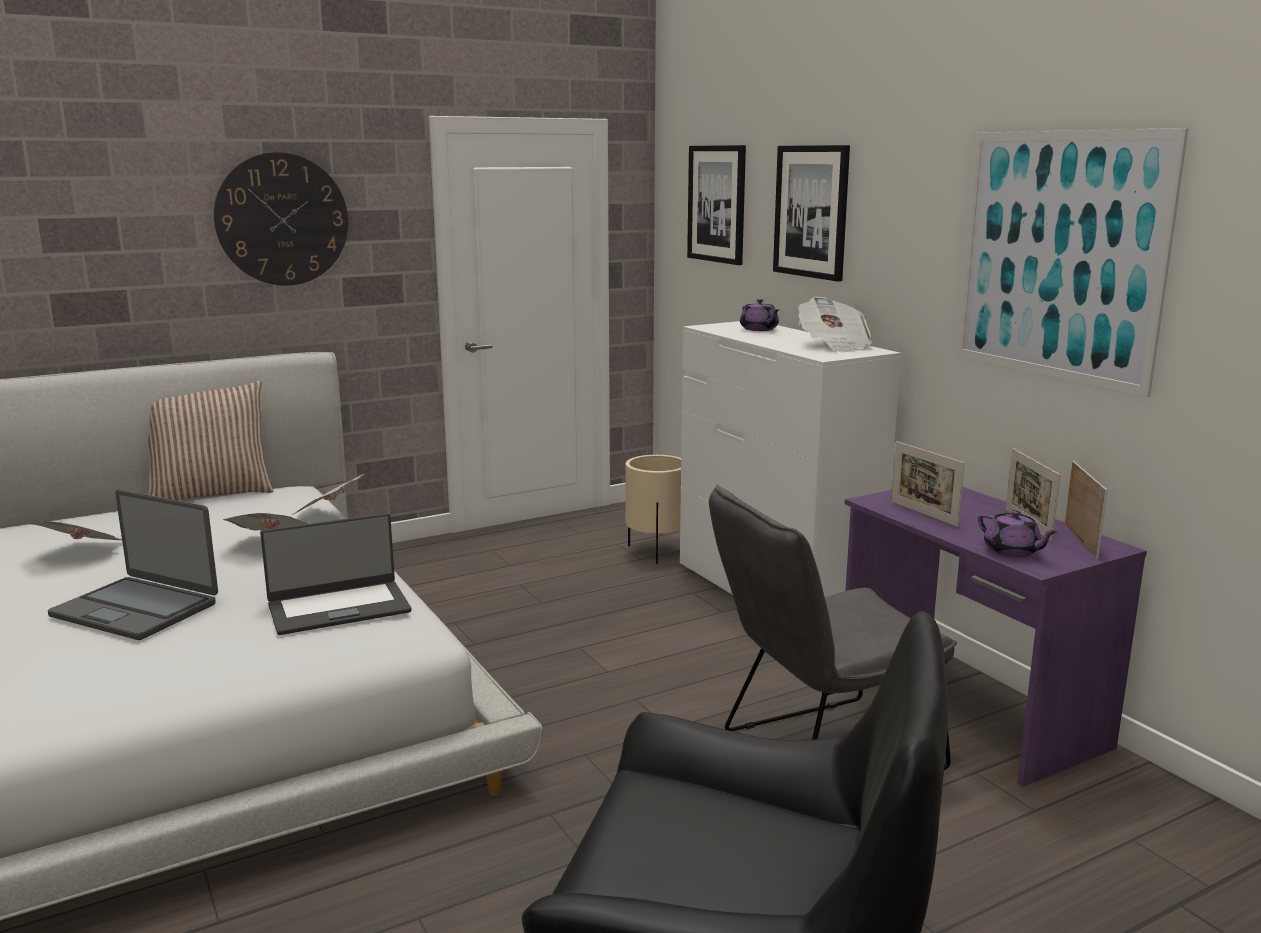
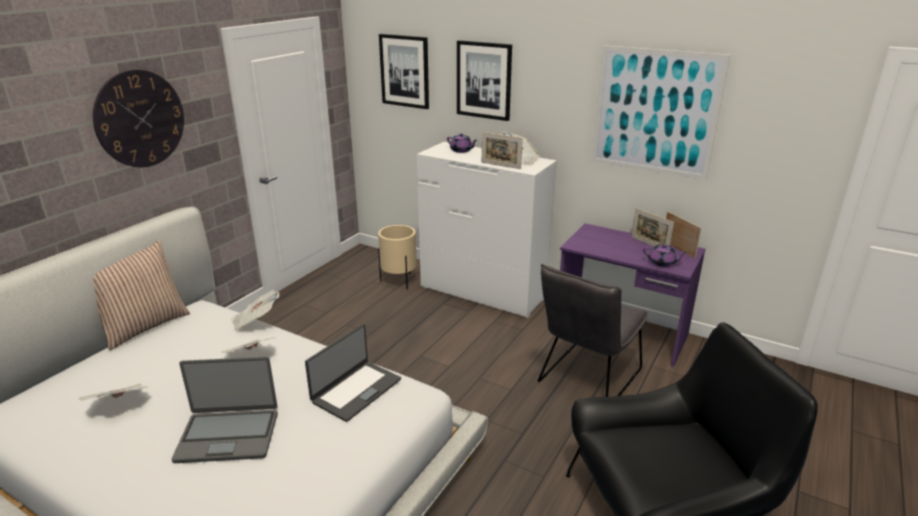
camera: 30 degrees left, 10 degrees up
picture frame [891,441,965,527] -> picture frame moved to [482,132,523,169]

